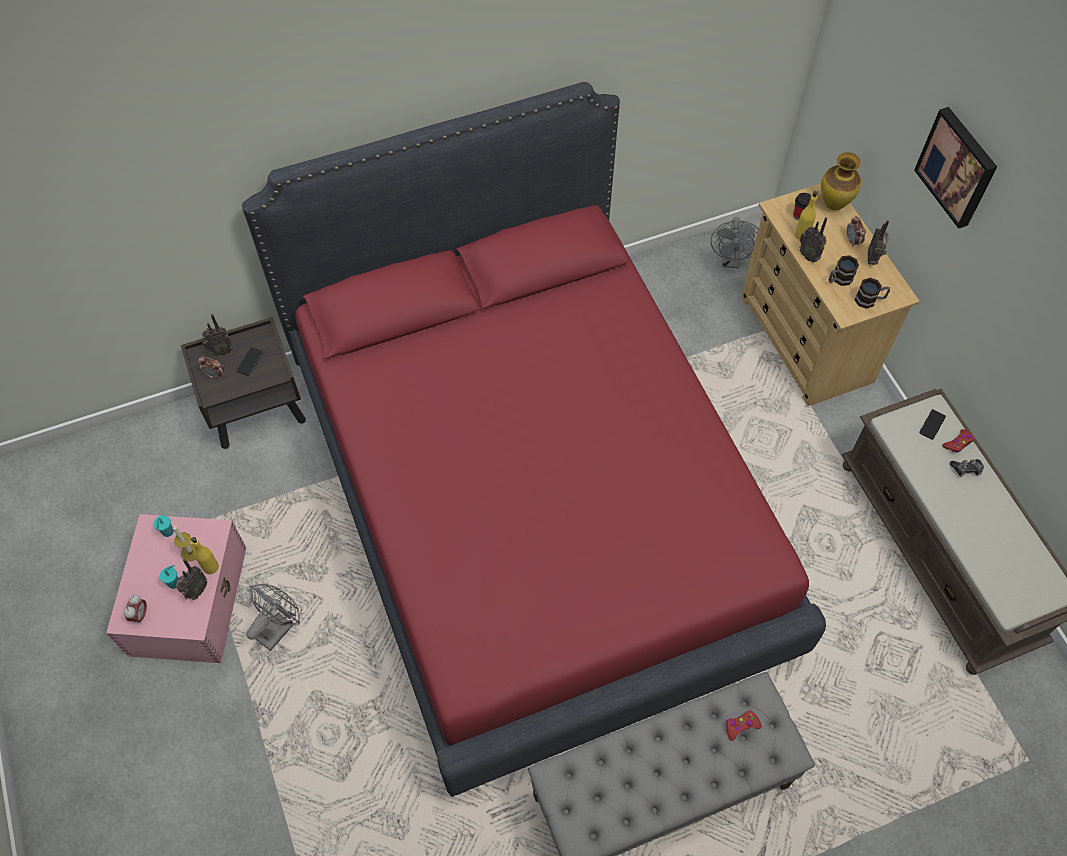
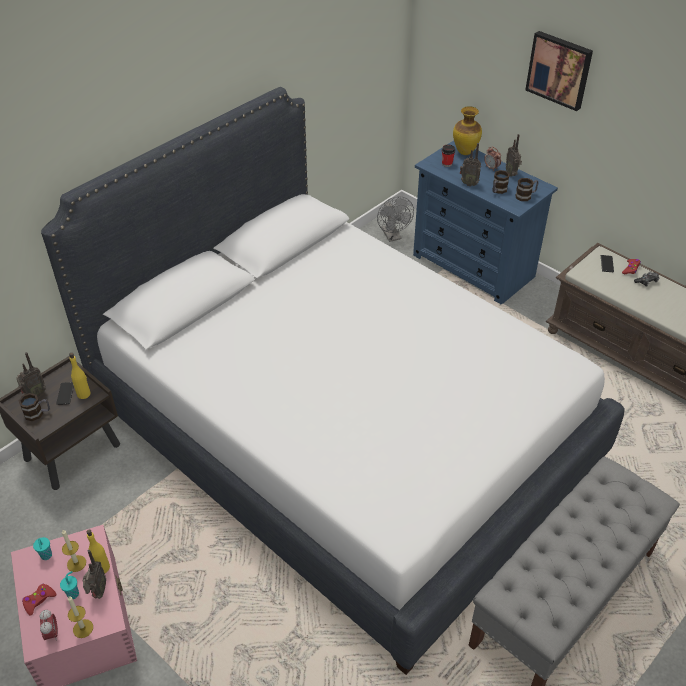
camera: 25 degrees left, 15 degrees down
alarm clock [198,356,224,380] -> mug [19,393,50,421]
red bed [242,82,826,797] -> white bed [41,87,625,675]
grey fan [246,584,300,651] -> none
red game controller [726,710,762,741] -> red game controller moved to [22,584,56,615]
beige dresser [741,183,920,406] -> blue dresser [413,140,558,304]
yellow bottle [795,191,818,240] -> yellow bottle moved to [69,353,91,399]
none -> candle [68,596,93,638]

